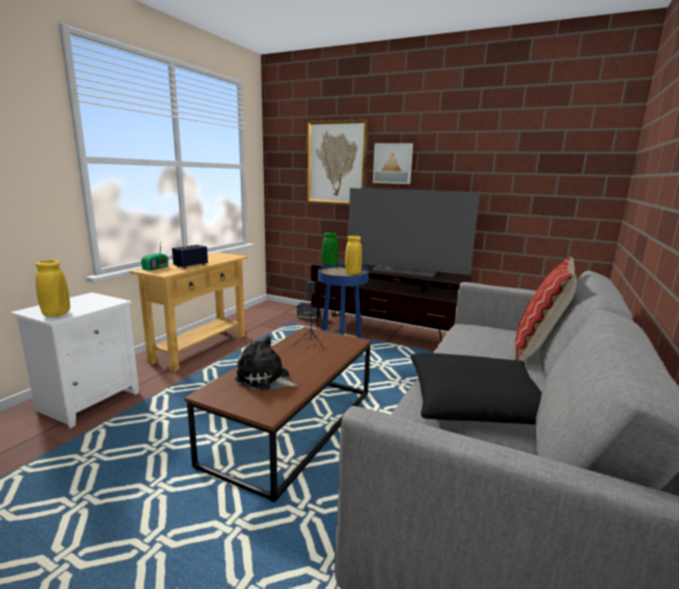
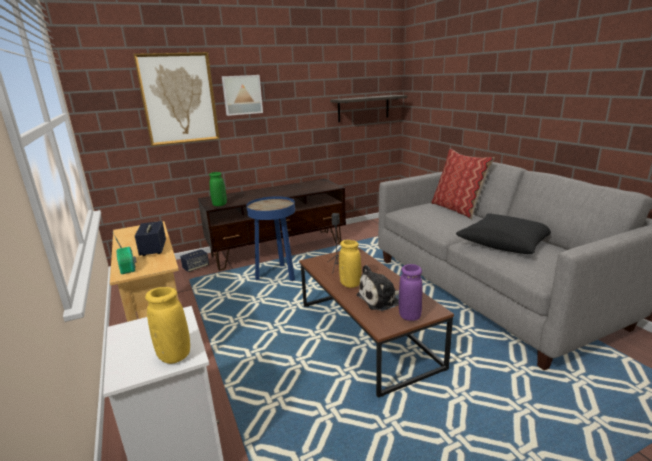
camera: 50 degrees left, 5 degrees up
yellow vase [345,235,362,274] -> yellow vase moved to [339,240,361,288]
television [348,188,480,277] -> none
none -> shelf [330,95,407,122]
none -> purple vase [399,264,422,321]

